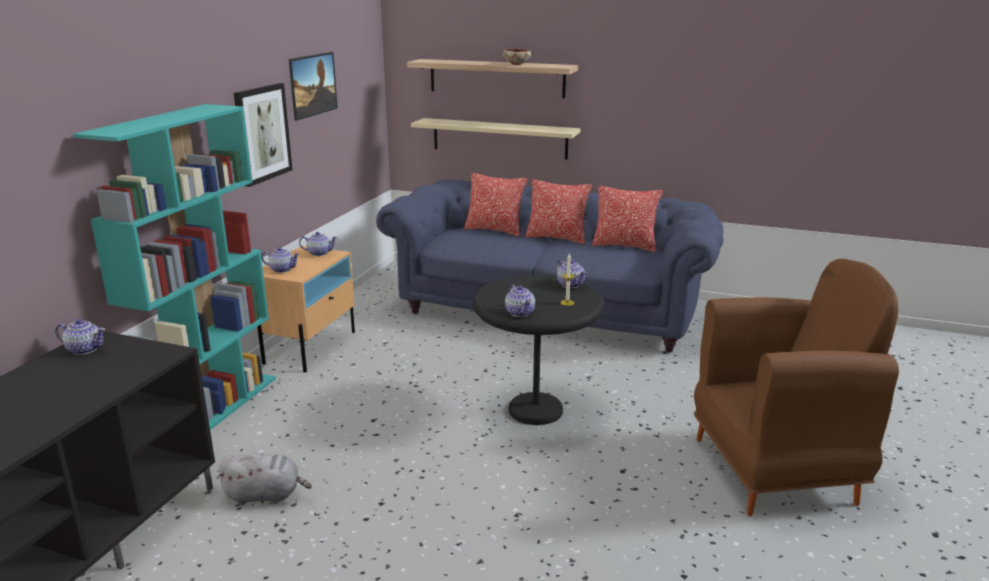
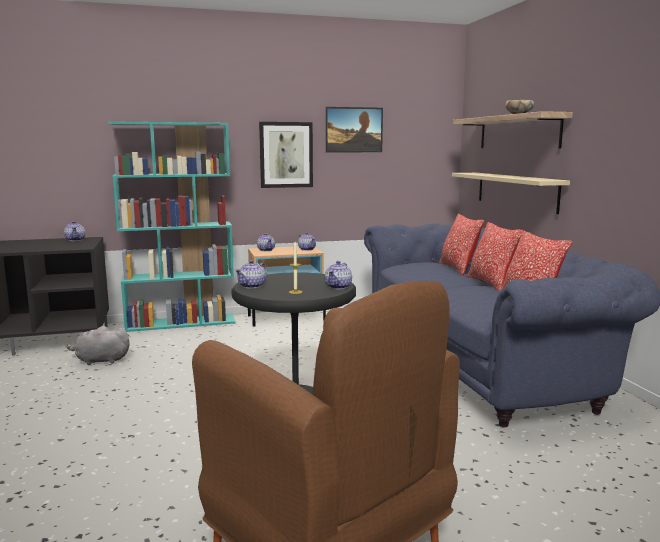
camera: 55 degrees right, 10 degrees down
grey plush toy [217,453,312,505] -> grey plush toy turned 120 degrees clockwise [67,326,130,365]

